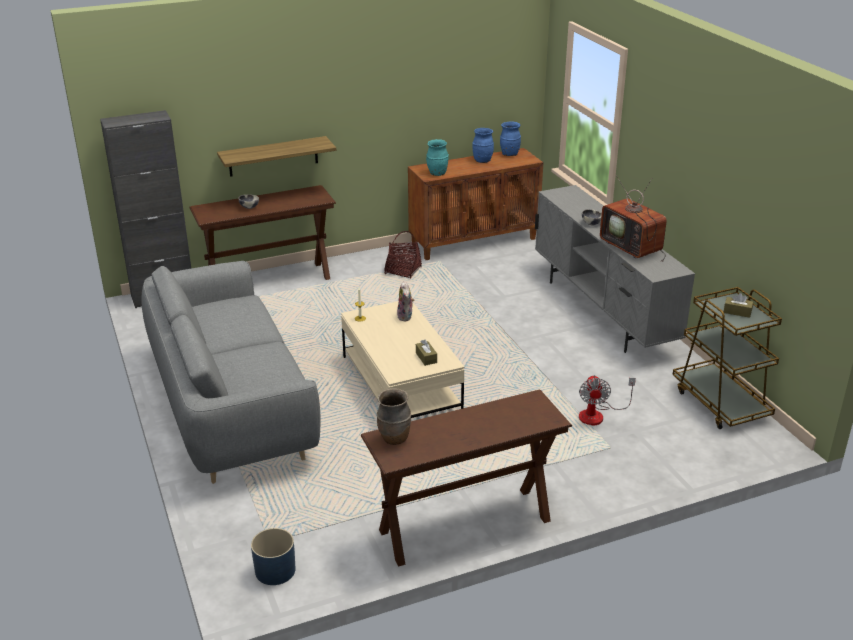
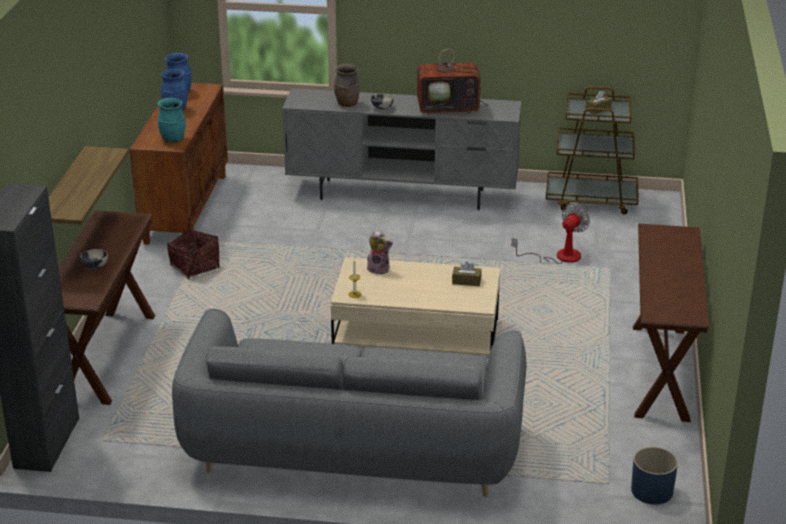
camera: 60 degrees left, 0 degrees up
brown vase [377,388,411,445] -> brown vase moved to [334,64,360,107]
fan [579,375,636,426] -> fan turned 90 degrees counterclockwise [512,204,590,264]

